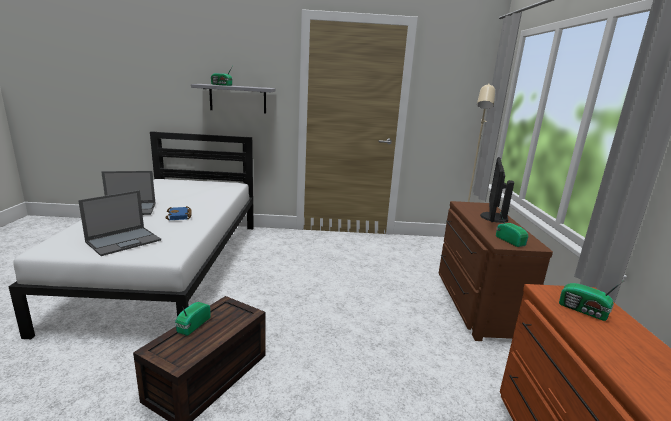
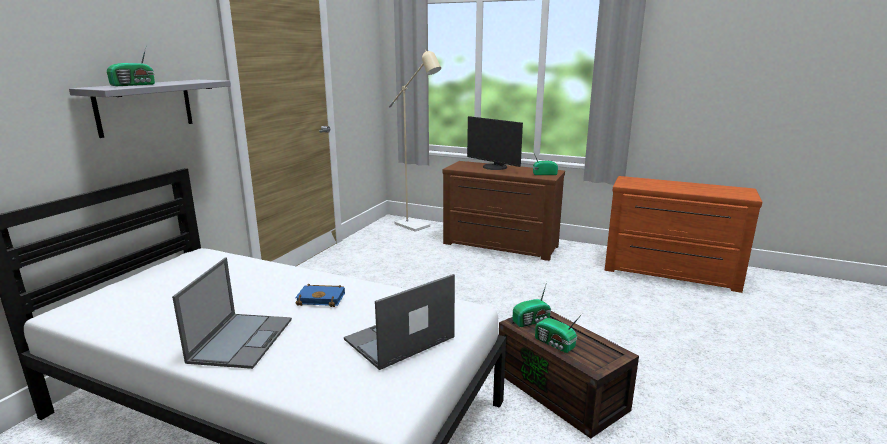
camera: 65 degrees left, 0 degrees up
laptop [78,190,161,256] -> laptop turned 105 degrees counterclockwise [344,274,455,370]
radio [559,279,625,321] -> radio moved to [513,282,551,327]

